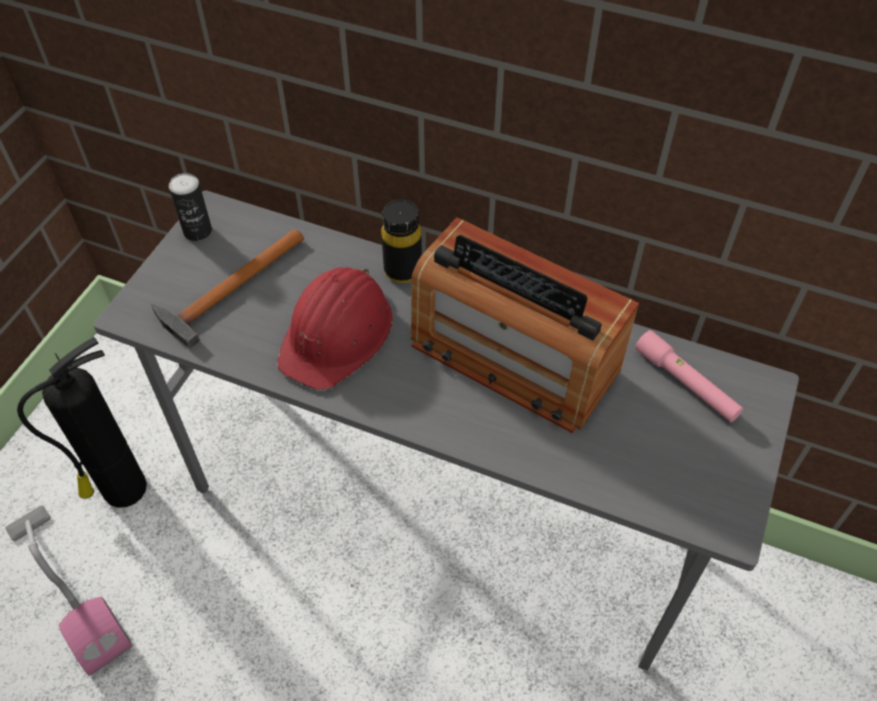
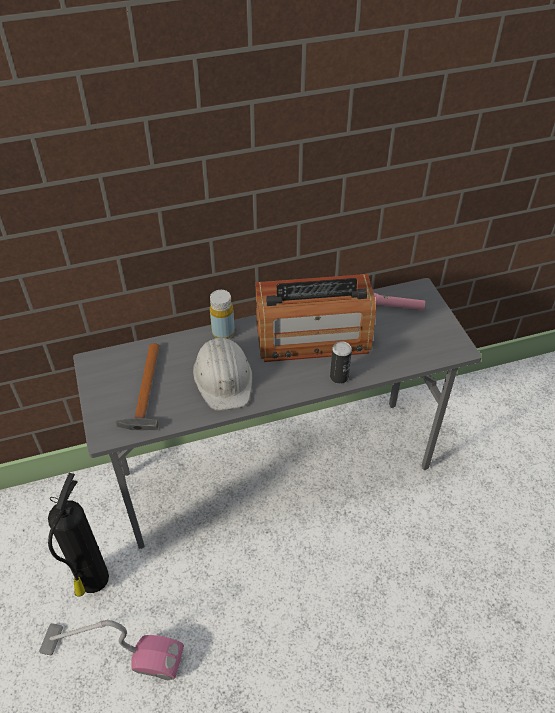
camera: 40 degrees left, 5 degrees down
can [169,173,212,241] -> can moved to [330,341,352,384]
red hard hat [277,267,393,390] -> white hard hat [193,338,252,411]
black bottle [381,199,422,283] -> yellow bottle [210,290,235,339]

